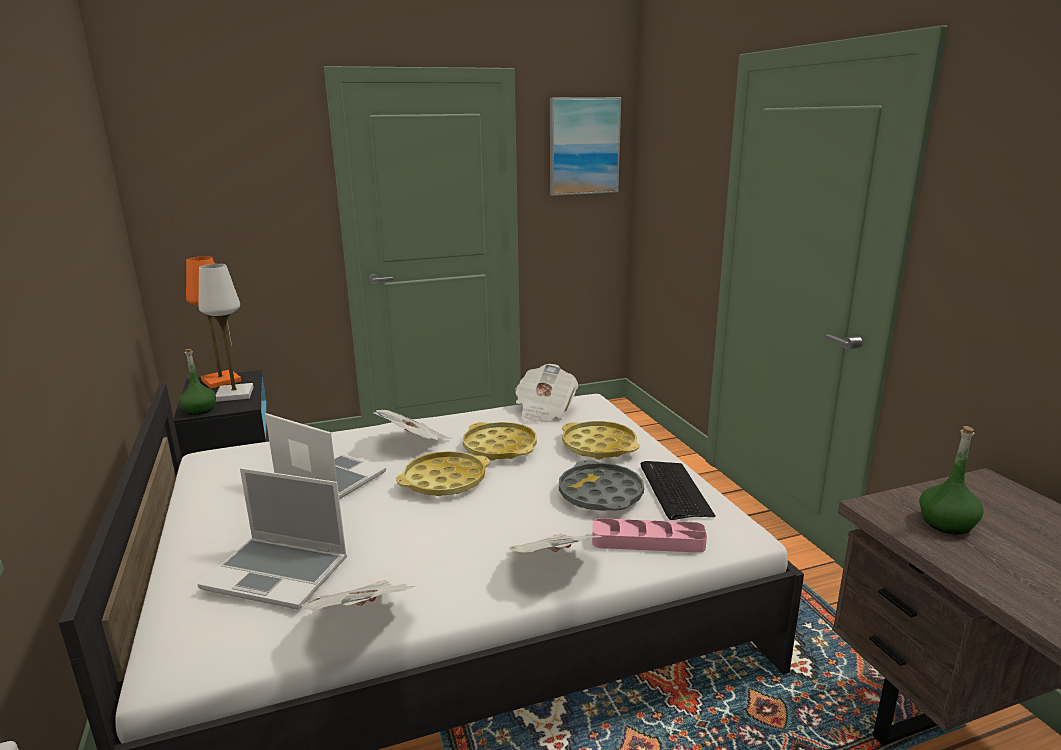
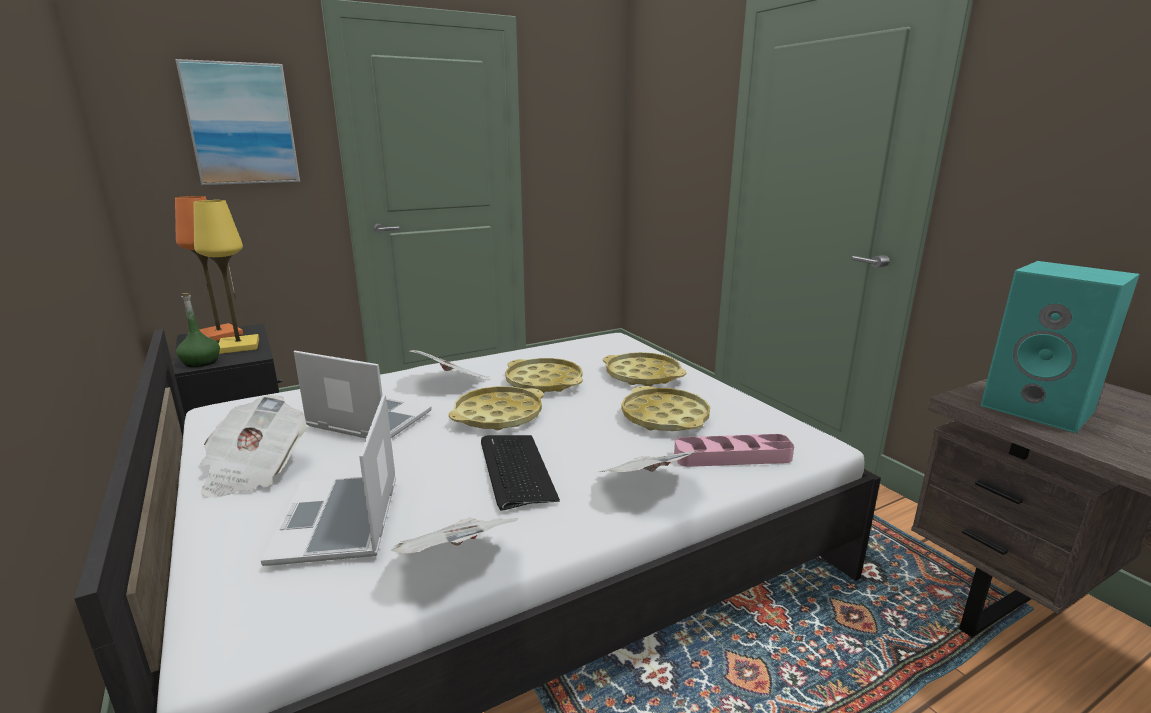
camera: 10 degrees left, 0 degrees up
laptop [197,468,347,610] -> laptop turned 75 degrees clockwise [261,394,396,566]
white table lamp [198,264,254,402] -> yellow table lamp [194,200,259,354]
newspaper [515,364,578,422] -> newspaper moved to [200,395,306,498]
picture [550,97,621,196] -> picture moved to [175,59,300,185]
grey tray [559,460,644,511] -> yellow tray [621,386,710,431]
keyboard [640,461,715,520] -> keyboard moved to [481,435,560,511]
green bottle [919,426,984,534] -> turquoise speaker [981,261,1140,433]

